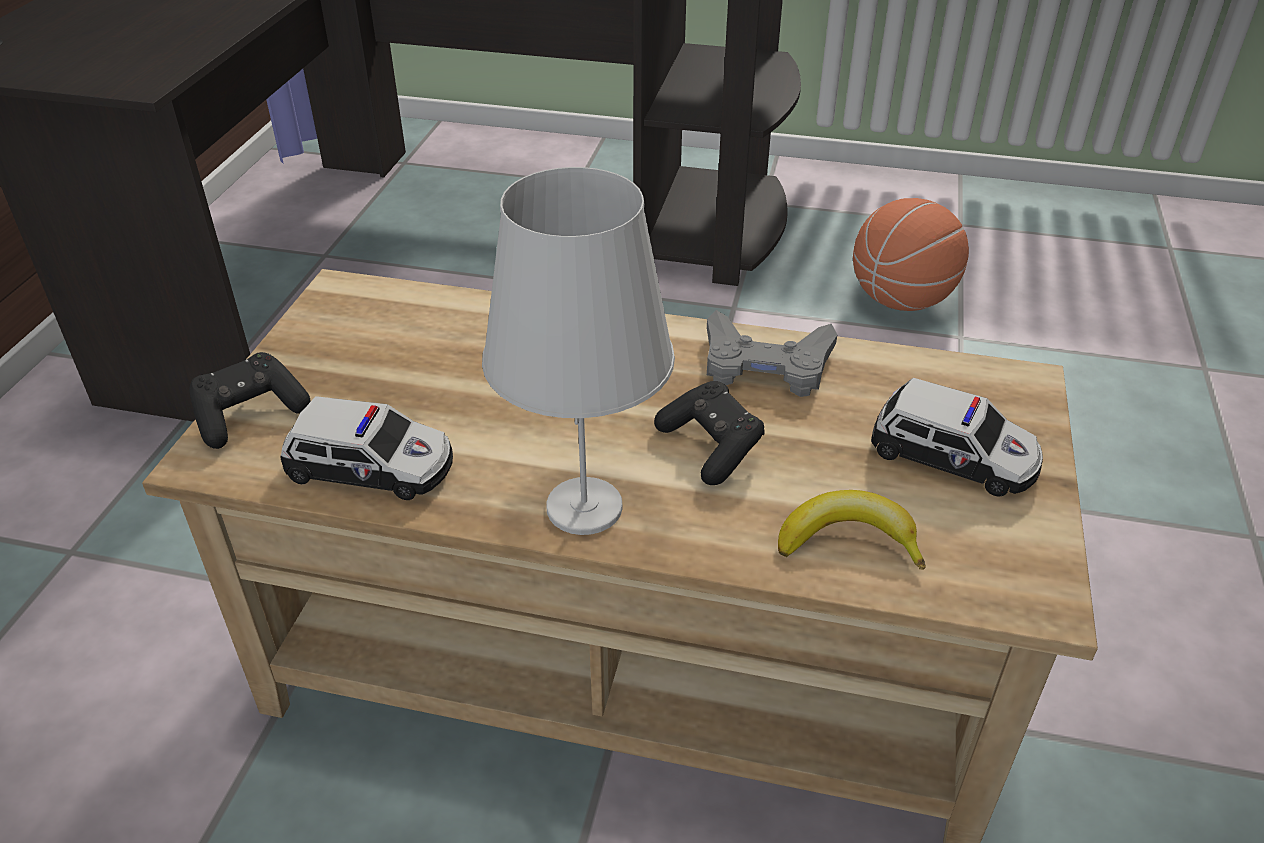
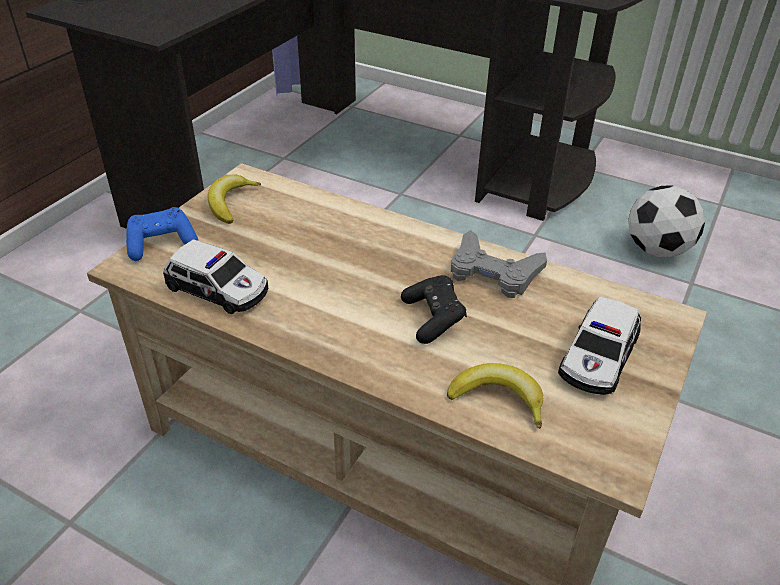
camera: 15 degrees right, 0 degrees up
black game controller [189,352,311,449] -> blue game controller [126,207,198,261]
white table lamp [482,167,675,535] -> none
basketball [853,198,969,311] -> football [628,185,705,257]
toy car [871,378,1043,497] -> toy car turned 75 degrees clockwise [558,297,641,395]
none -> banana [208,174,261,224]

